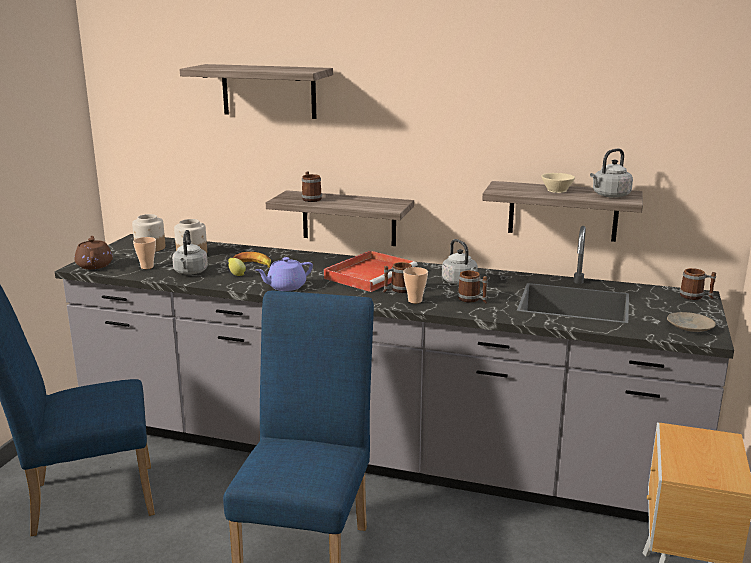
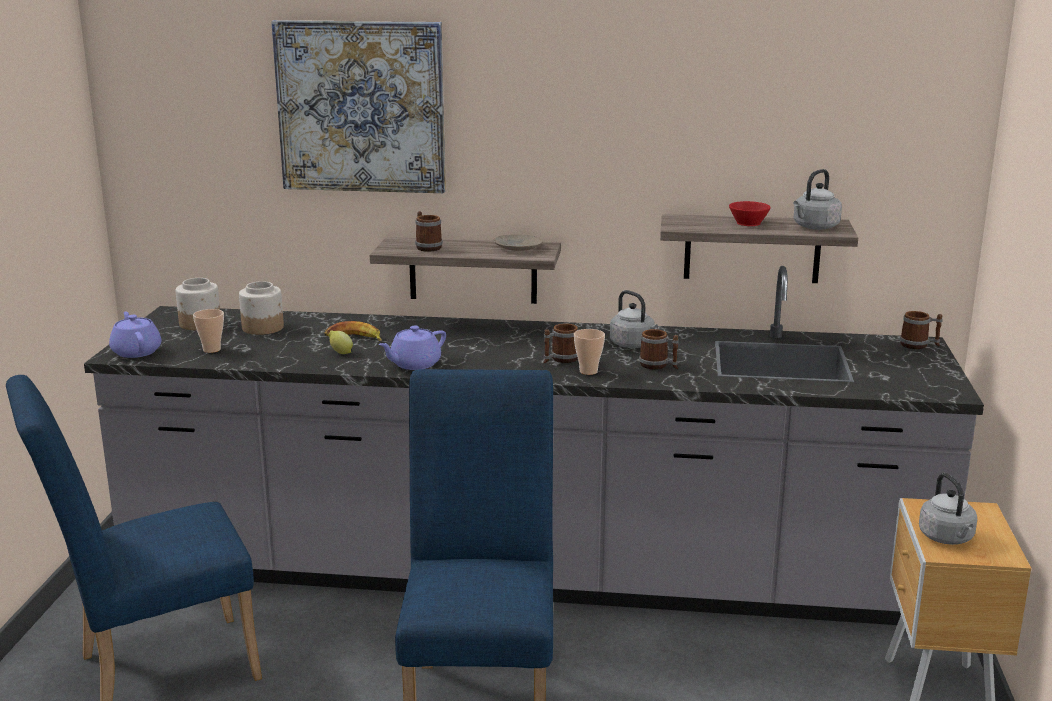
camera: 10 degrees left, 0 degrees up
brown teapot [74,236,113,269] -> purple teapot [109,311,161,358]
grey kettle [172,230,208,275] -> grey kettle moved to [919,473,977,545]
shelf [180,64,333,119] -> picture [271,20,446,193]
red tray [324,251,418,292] -> none
beige cup [541,173,575,193] -> red cup [729,201,771,226]
beige plate [667,312,716,332] -> beige plate moved to [493,234,543,251]

